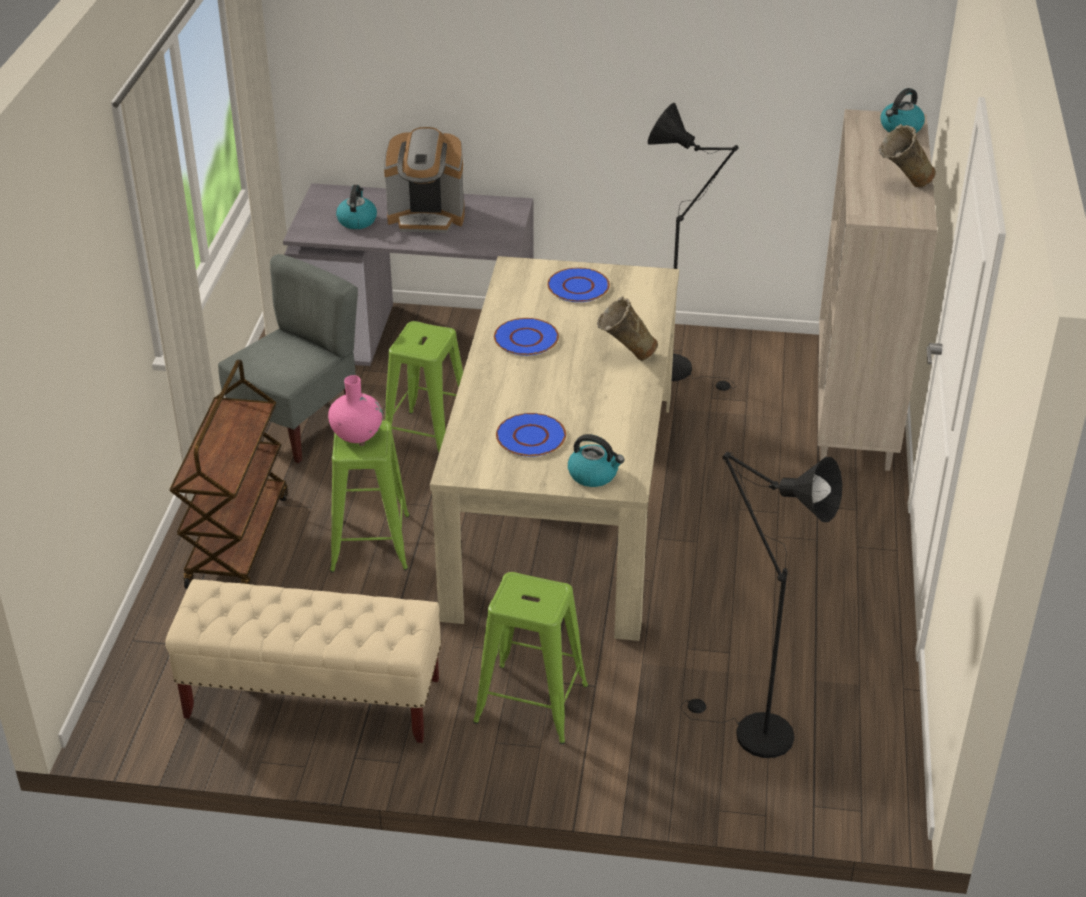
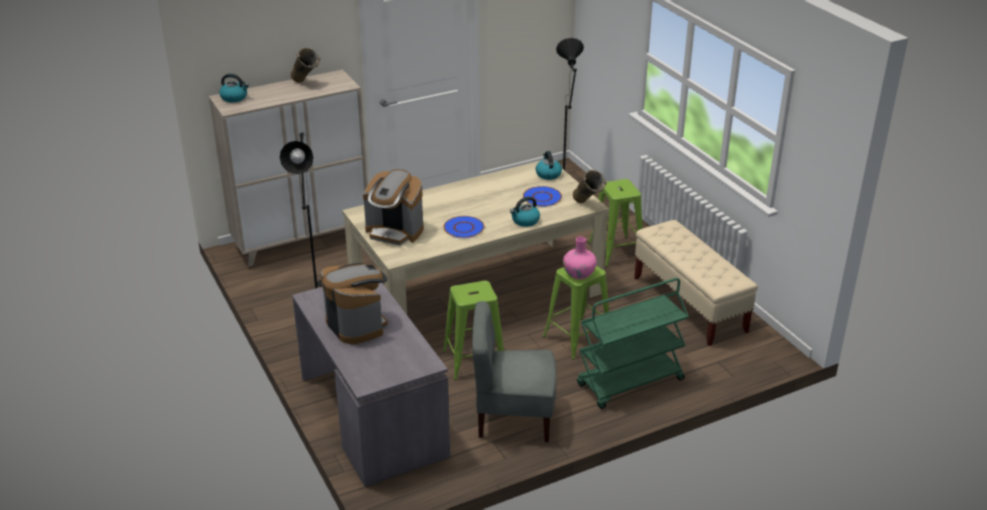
camera: 125 degrees left, 5 degrees down
brown cart [170,360,288,589] -> green cart [577,278,689,409]
kettle [336,185,377,229] -> kettle moved to [510,197,540,227]
blue plate [547,268,610,302] -> coffee machine [363,169,424,246]
beige vase [597,296,658,361] -> beige vase moved to [573,170,607,203]

